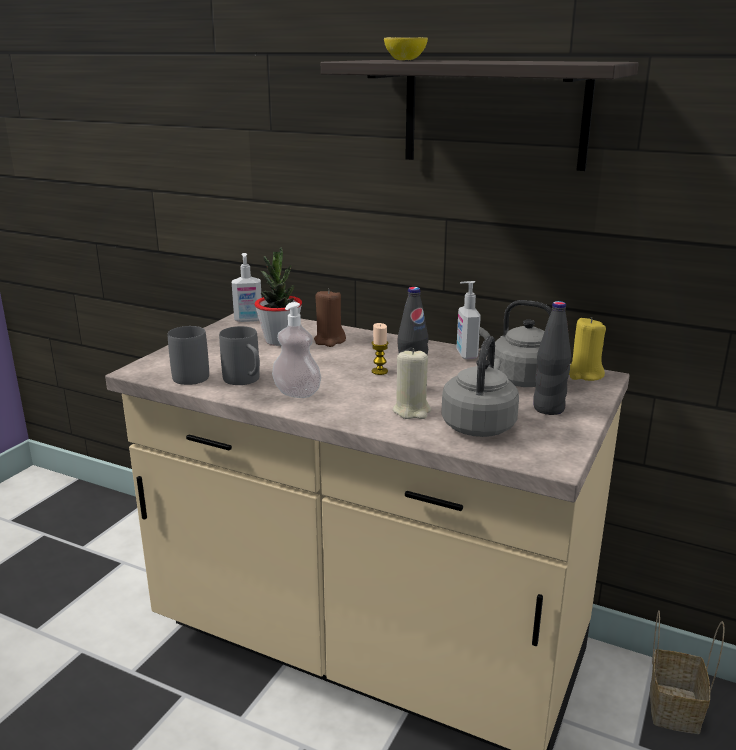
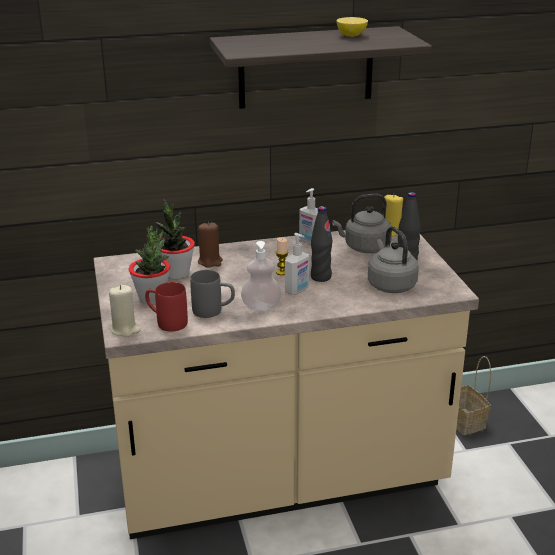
camera: 40 degrees left, 5 degrees up
grey mug [168,326,209,385] -> red mug [145,282,188,332]
soap dispenser [232,253,262,322] -> soap dispenser moved to [285,233,309,295]
lemon [384,37,428,60] -> lemon moved to [336,17,368,37]
beige candle [393,348,431,419] -> beige candle moved to [109,285,140,337]
none -> potted plant [129,226,170,304]

